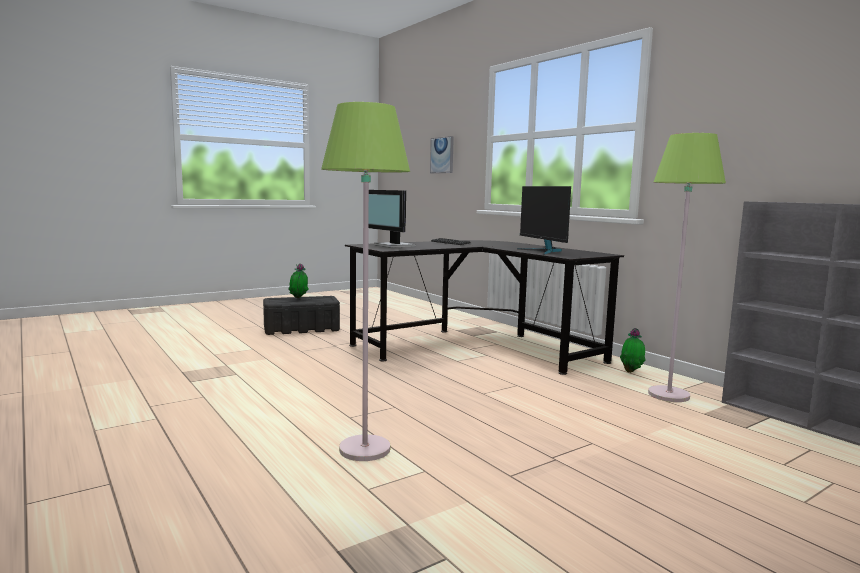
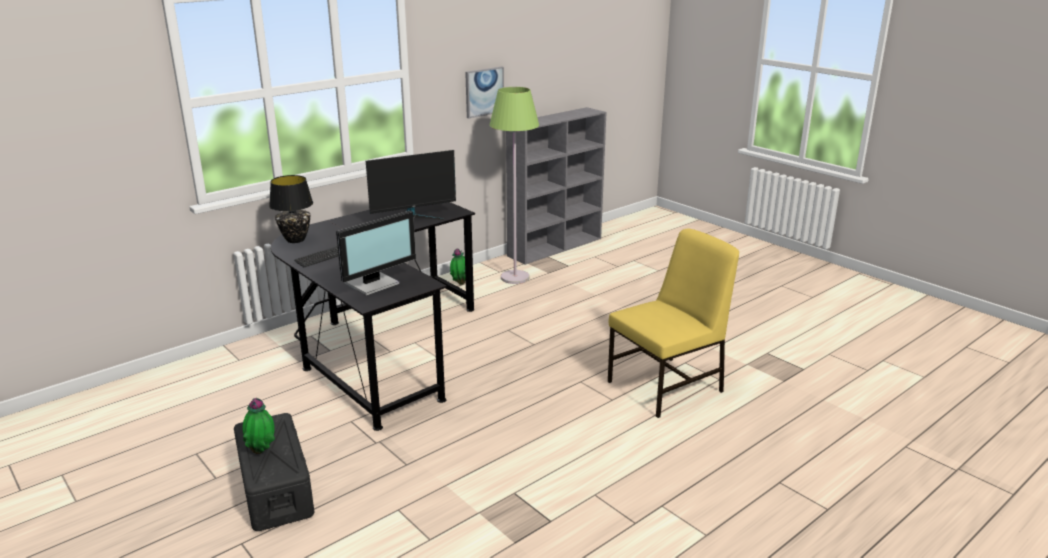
camera: 95 degrees left, 15 degrees up
green floor lamp [321,102,410,461] -> yellow chair [608,228,739,418]
picture [430,136,454,173] -> picture moved to [465,67,504,119]
none -> black table lamp [269,175,313,243]

